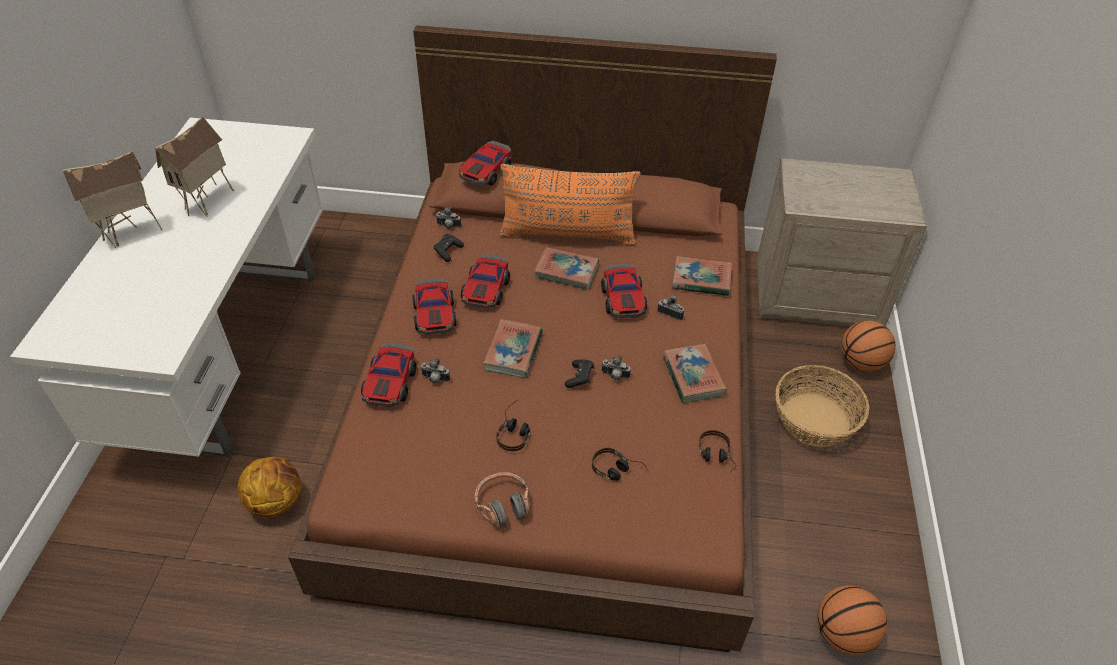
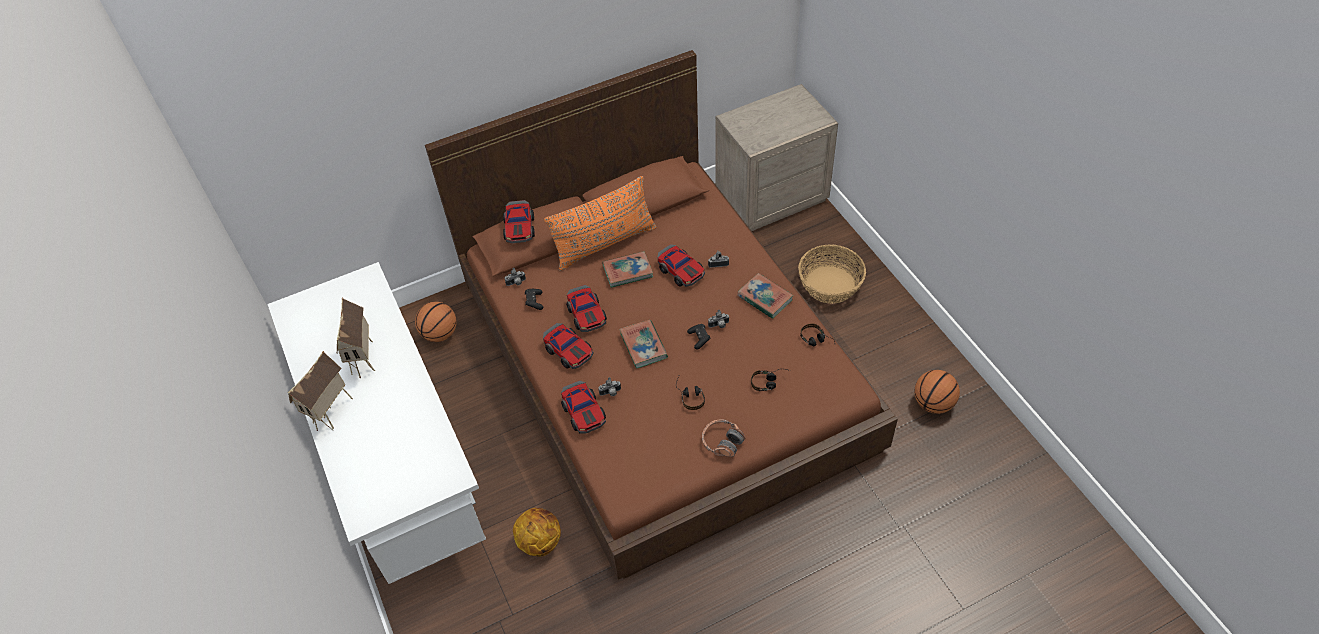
camera: 30 degrees left, 5 degrees up
book [672,256,732,296] -> none
basketball [841,320,896,372] -> basketball moved to [415,302,457,342]

